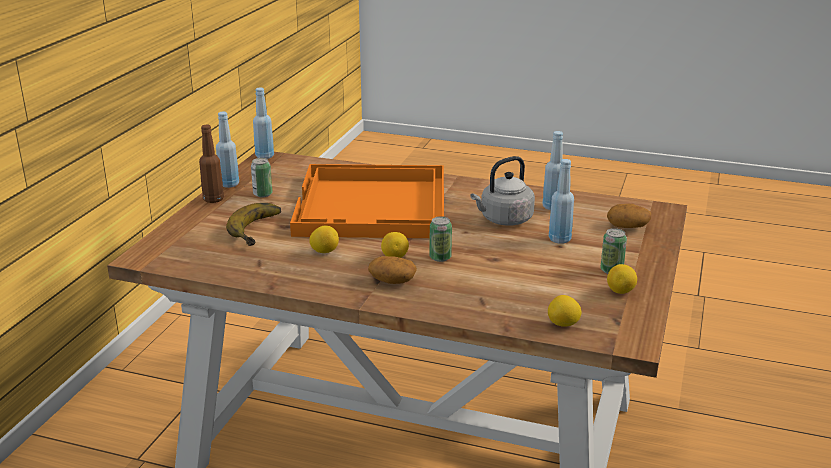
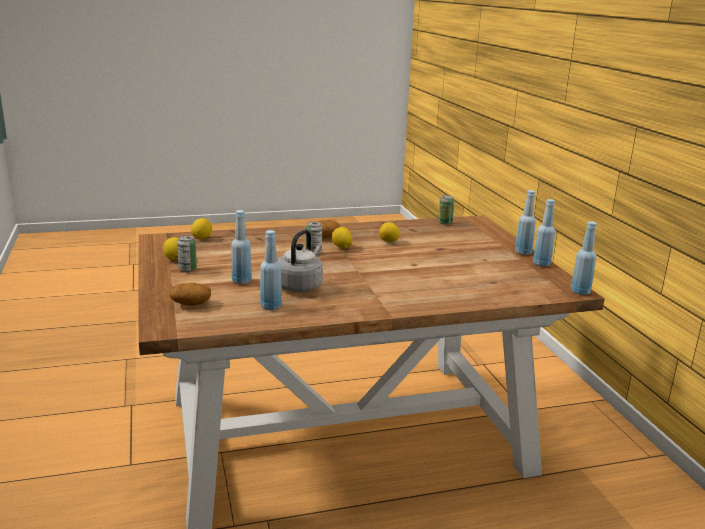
camera: 145 degrees right, 5 degrees down
brown bottle [199,125,224,203] -> blue bottle [515,190,536,255]
banana [226,203,281,246] -> none
can [251,158,272,197] -> can moved to [438,195,454,225]
orange tray [290,164,444,238] -> none

